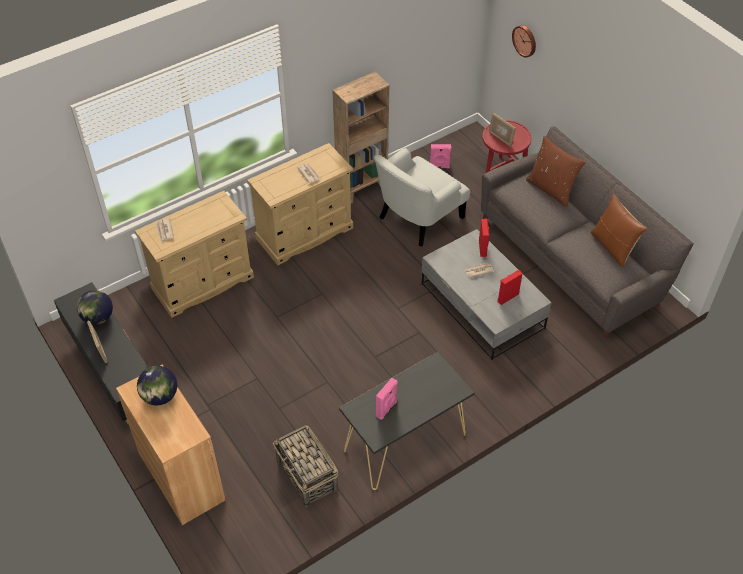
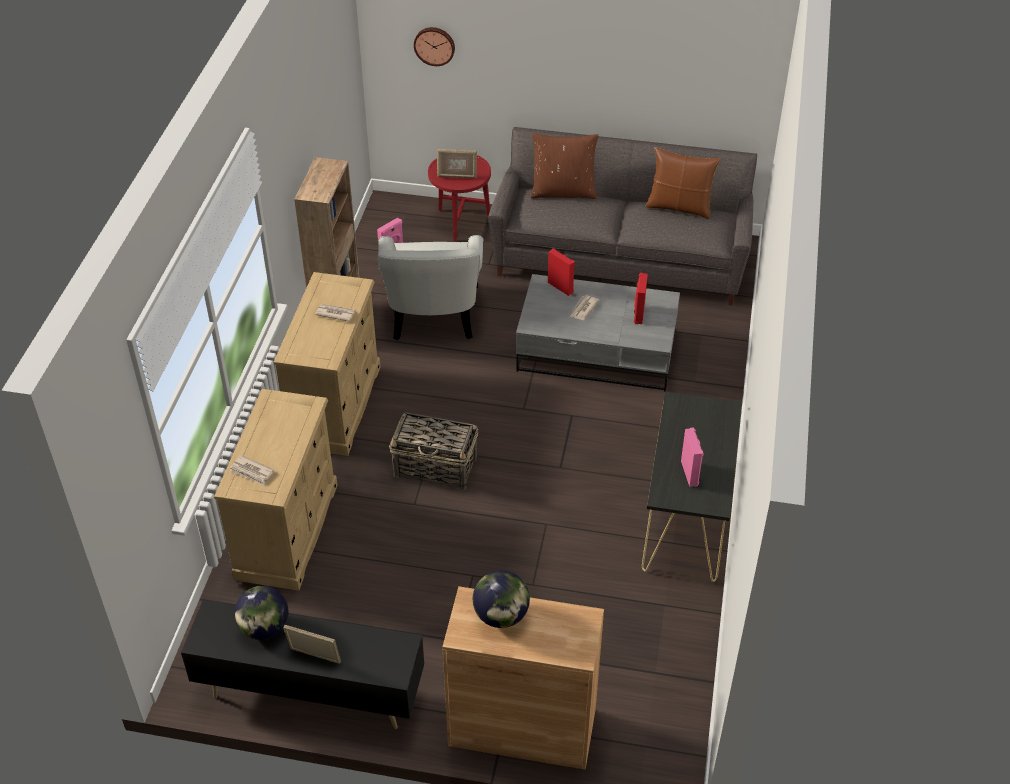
camera: 45 degrees left, 5 degrees down
basket [273,425,338,507] -> basket moved to [389,412,478,491]

